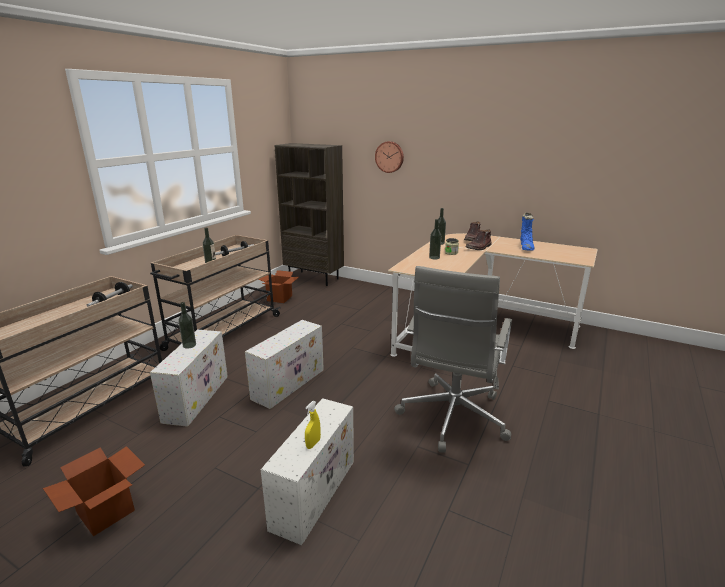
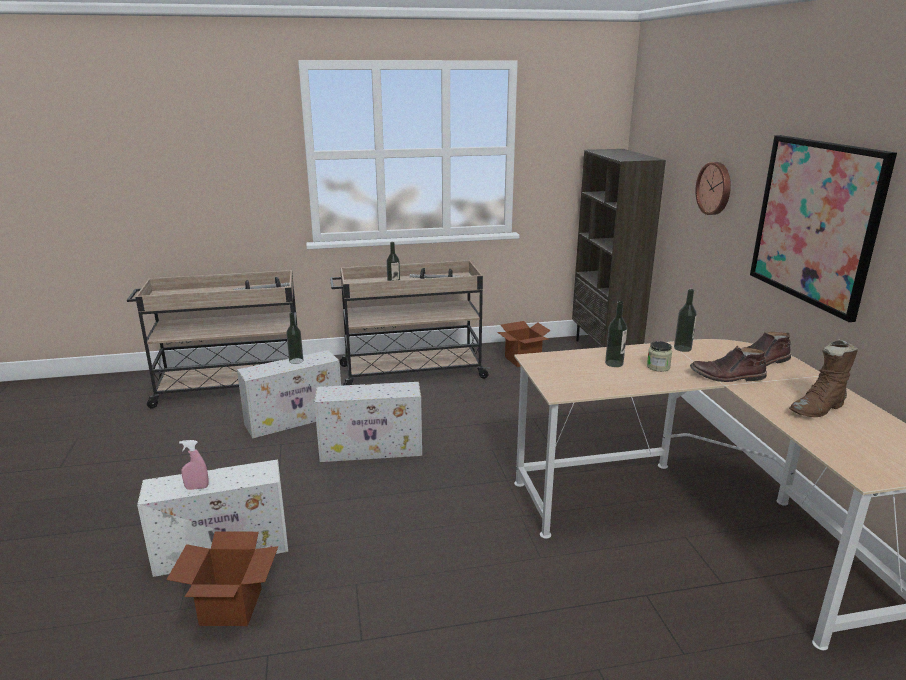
camera: 50 degrees right, 0 degrees up
cardboard box [43,446,145,536] -> cardboard box moved to [166,531,278,626]
yellow spray bottle [305,401,321,449] -> pink spray bottle [179,440,208,490]
grey office chair [394,266,512,453] -> none
blue boot [520,213,535,251] -> brown boot [789,339,858,417]
none -> picture [750,135,897,322]

